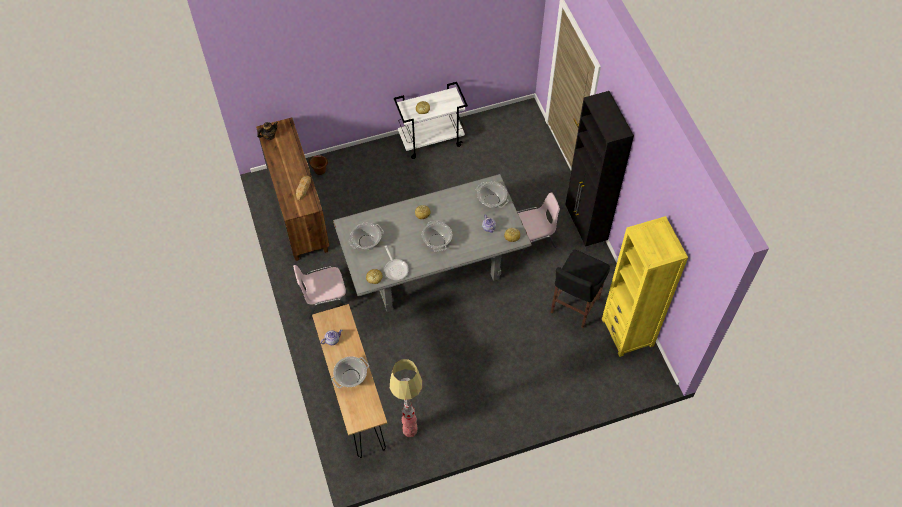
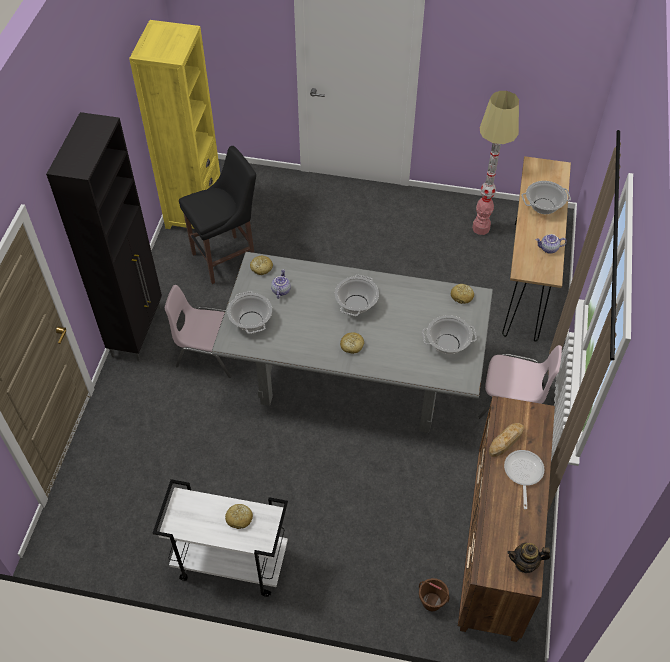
camera: 150 degrees left, 5 degrees down
frying pan [384,246,409,280] -> frying pan moved to [504,450,545,509]

